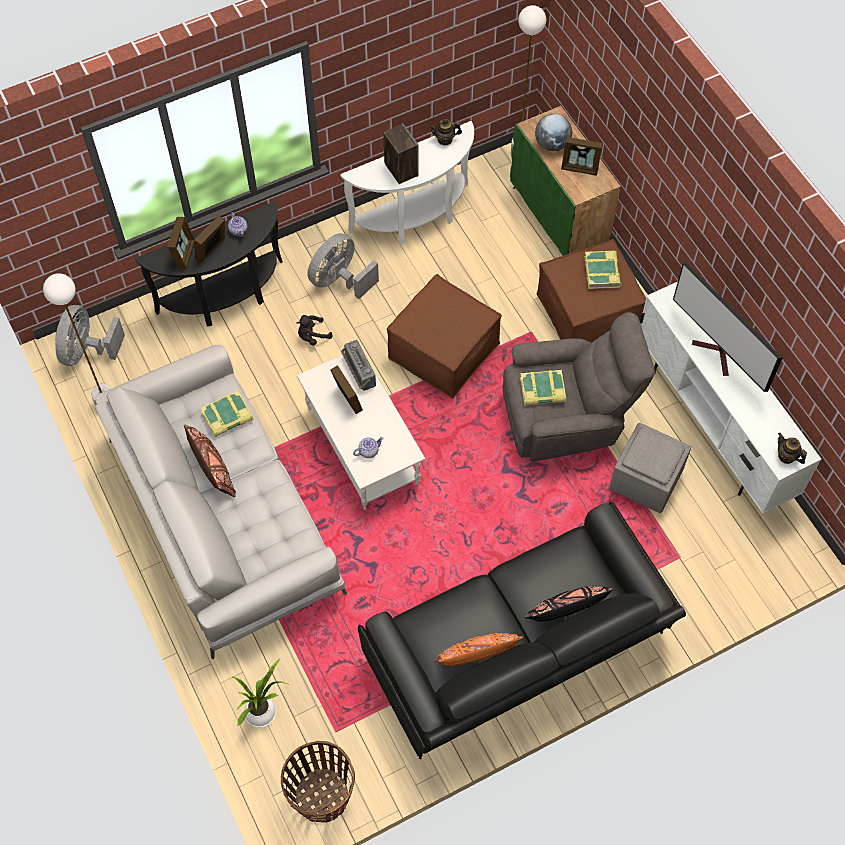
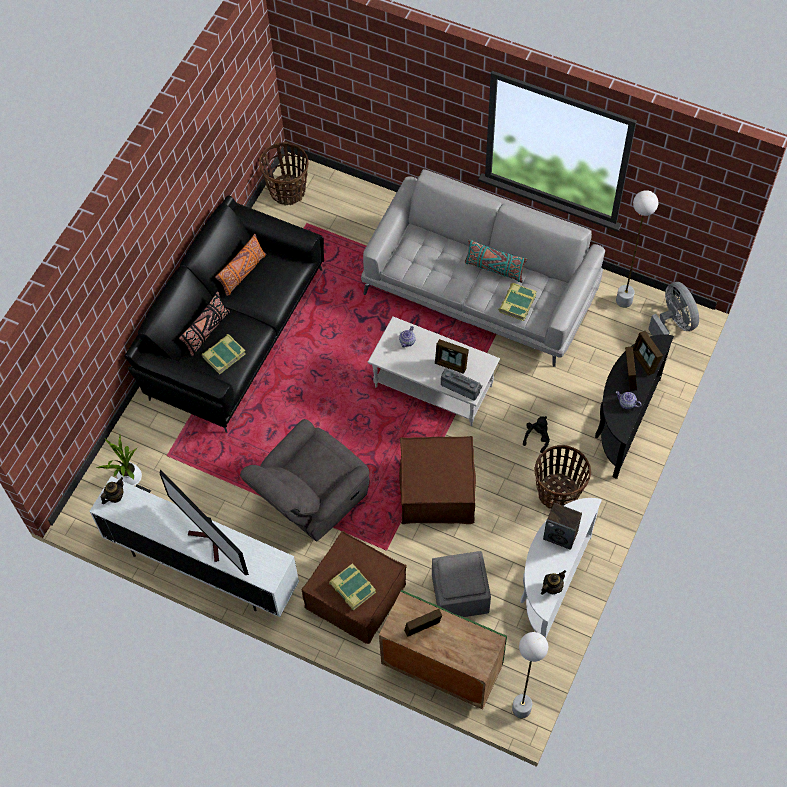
camera: 145 degrees right, 0 degrees up
brown pillow [184,424,236,497] -> turquoise pillow [465,239,527,283]
potted plant [233,659,287,728] -> potted plant moved to [97,435,142,486]
grey fan [308,233,379,299] -> basket [535,445,591,509]
book [520,370,566,406] -> book moved to [202,334,246,374]
globe [535,114,572,151] -> none
grey ottoman [609,423,691,513] -> grey ottoman moved to [432,551,491,617]
television [673,260,783,392] -> television turned 150 degrees counterclockwise [160,469,249,575]
teapot [778,433,807,464] -> teapot turned 60 degrees counterclockwise [101,477,124,504]

